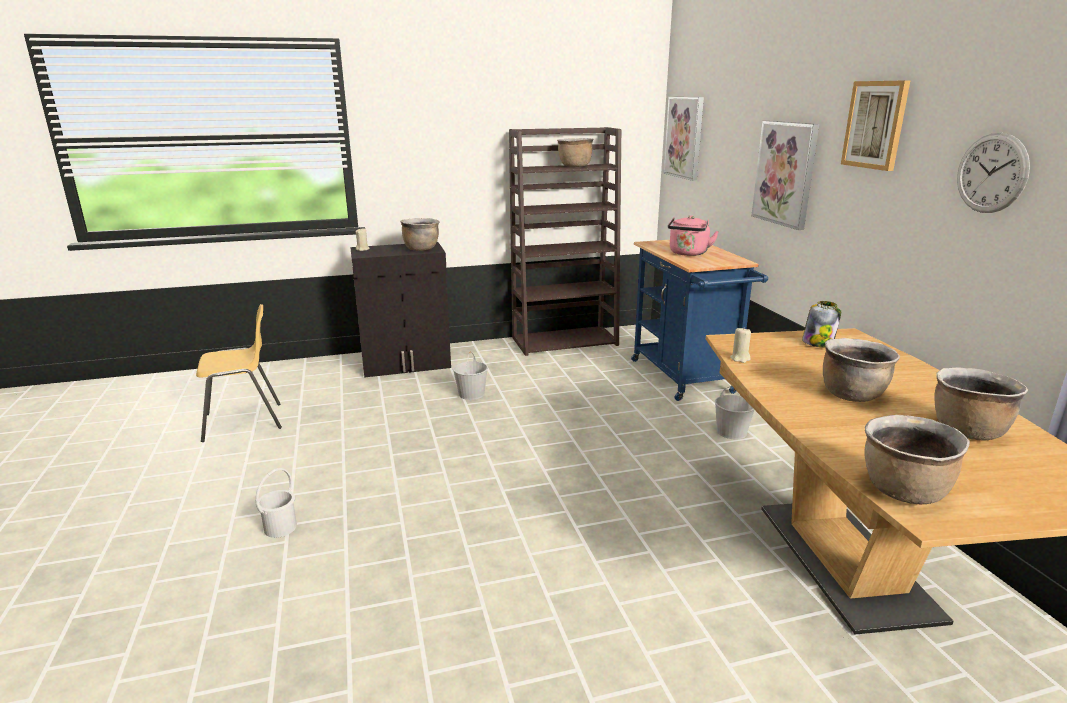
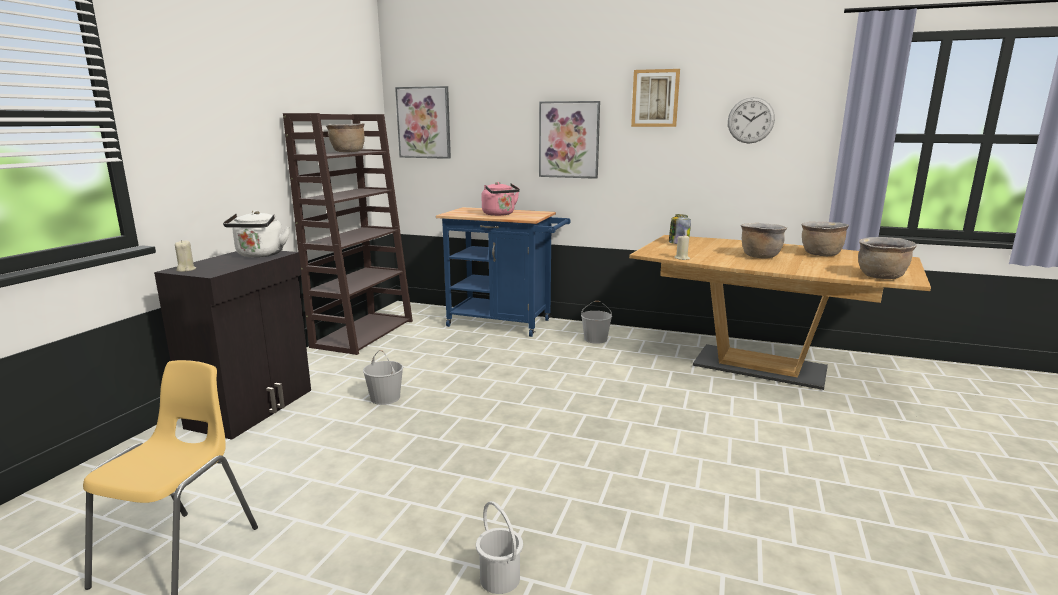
camera: 55 degrees left, 5 degrees down
brown cooking pot [400,218,440,251] -> white kettle [223,211,290,257]

